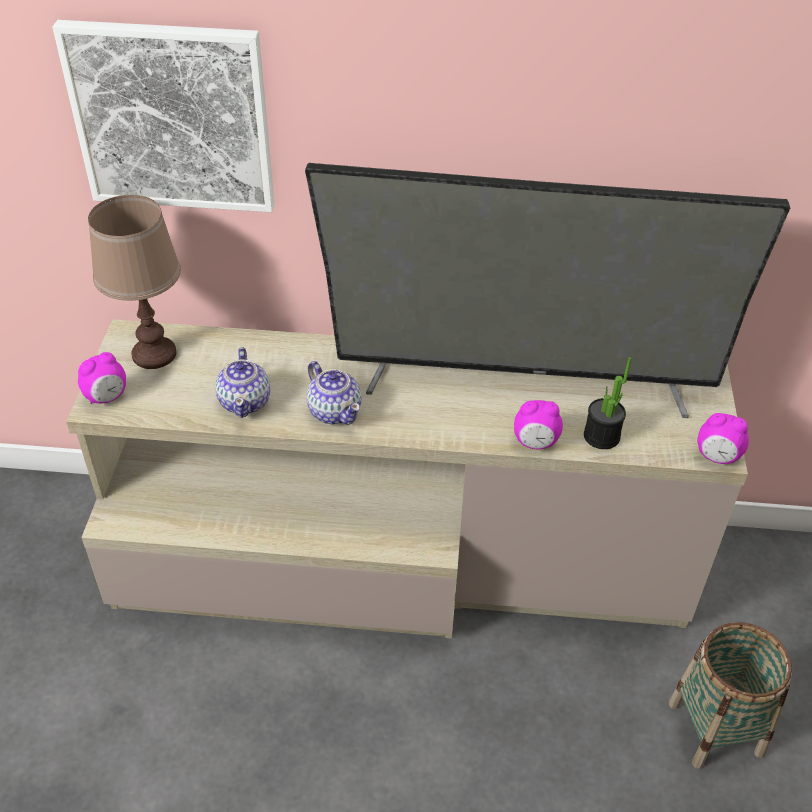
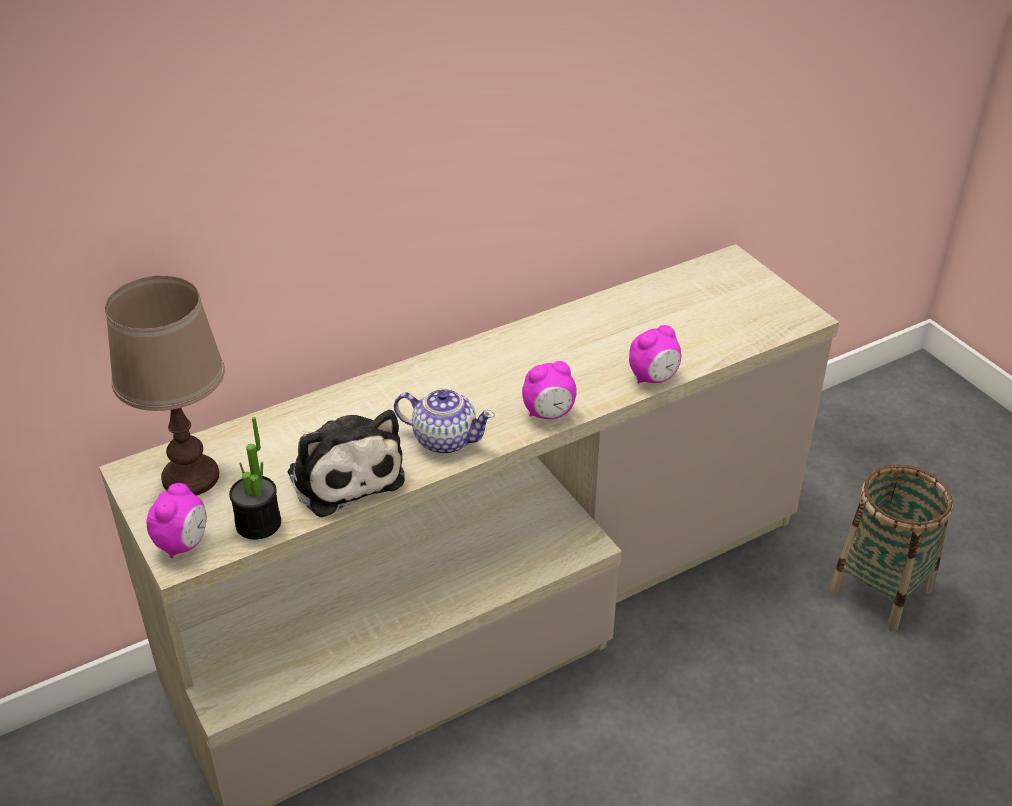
camera: 35 degrees left, 5 degrees down
picture [52,20,275,212] -> none
teapot [215,347,270,418] -> plush toy [287,410,405,518]
television [305,163,790,418] -> none
potted plant [584,357,631,449] -> potted plant moved to [229,417,281,540]
alarm clock [697,413,749,464] -> alarm clock moved to [522,361,577,419]

